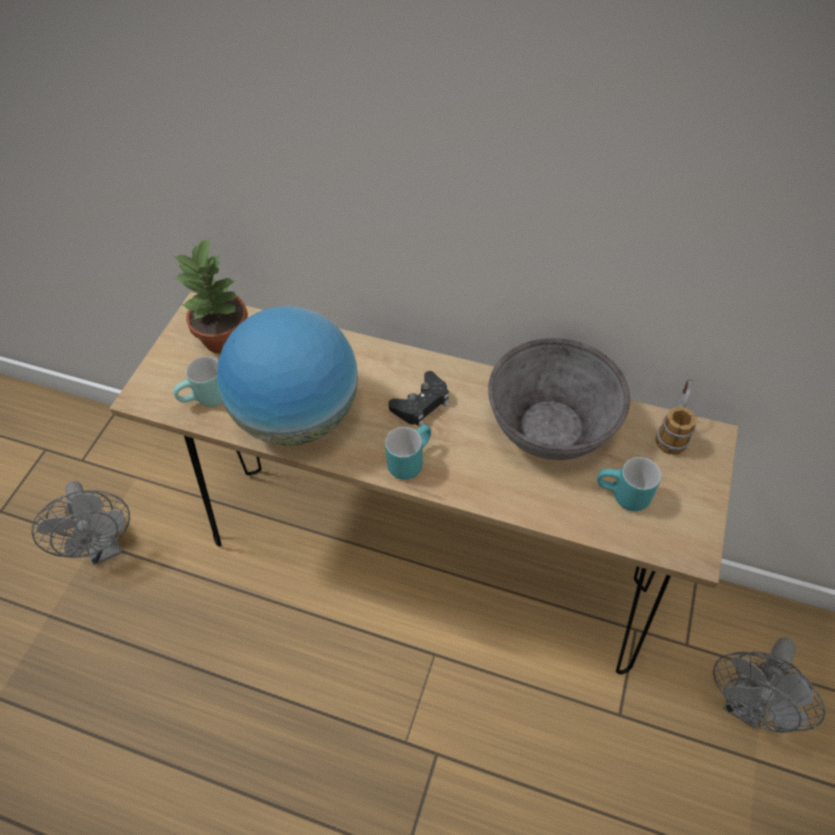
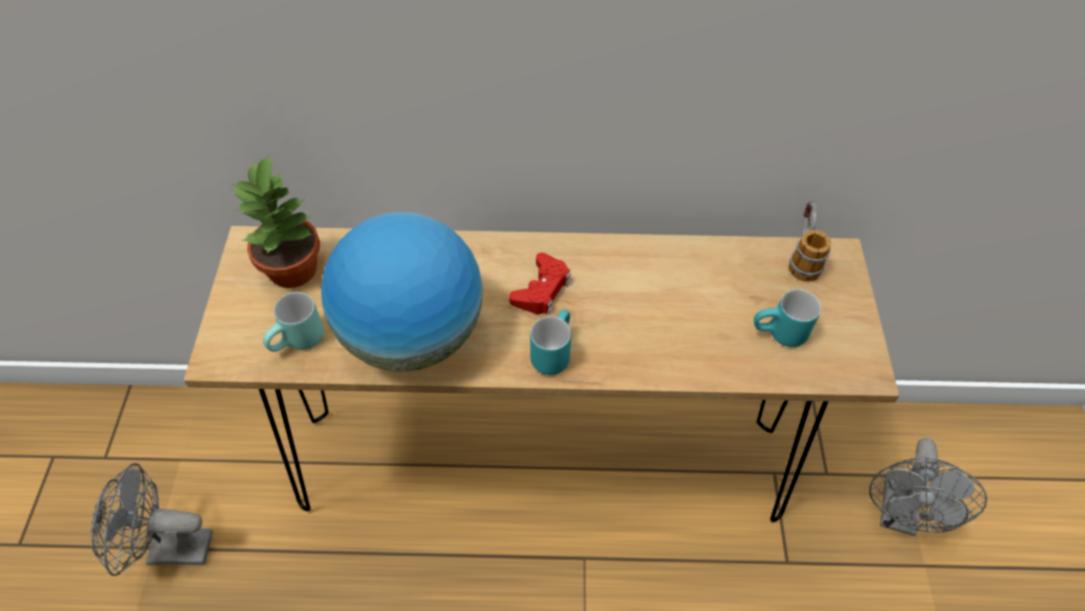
camera: 20 degrees left, 0 degrees up
grey fan [31,481,130,565] -> grey fan turned 135 degrees clockwise [91,463,213,576]
black game controller [388,371,449,427] -> red game controller [509,253,571,315]
grey bowl [488,338,630,460] -> none

